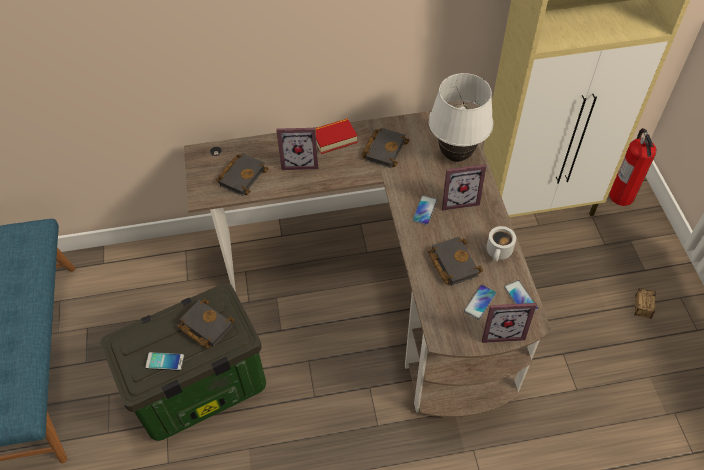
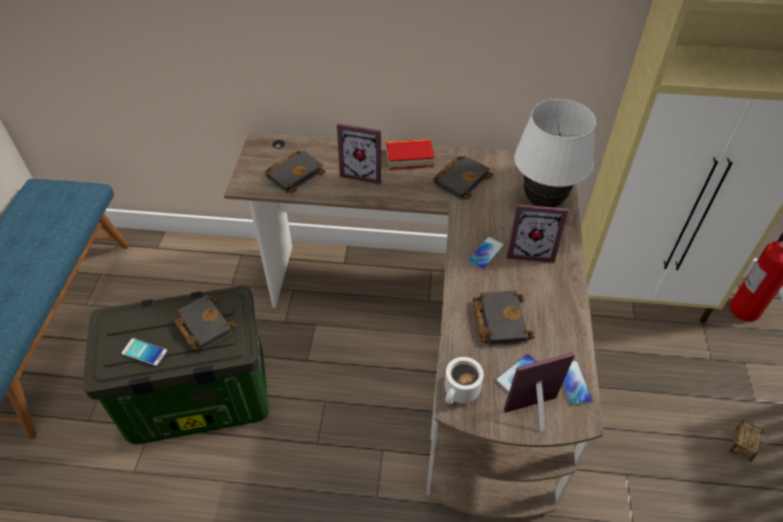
camera: 15 degrees right, 5 degrees down
picture frame [482,303,537,343] -> picture frame turned 150 degrees clockwise [504,352,575,432]
white mug [487,226,516,262] -> white mug moved to [444,357,484,404]

